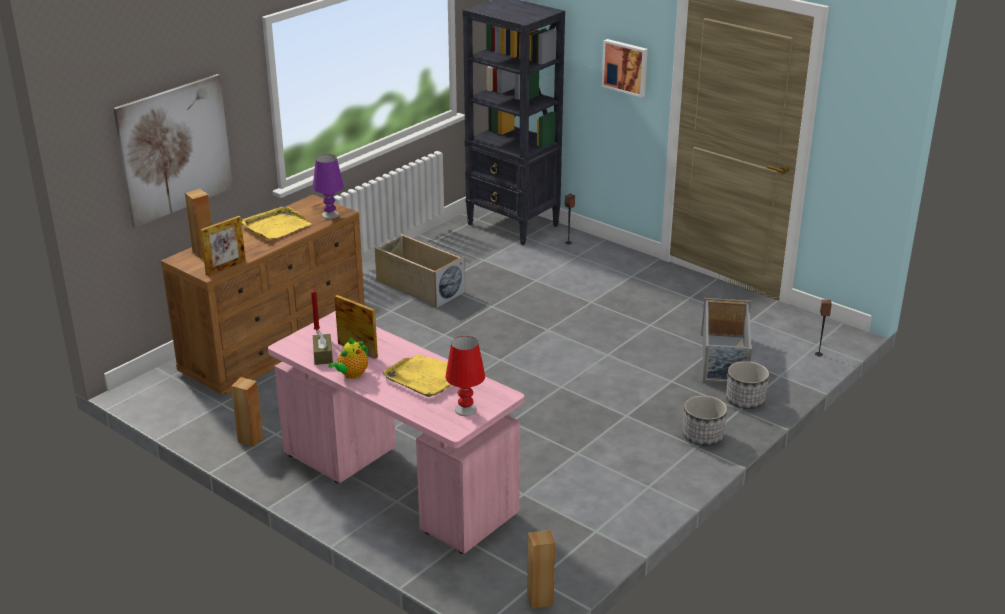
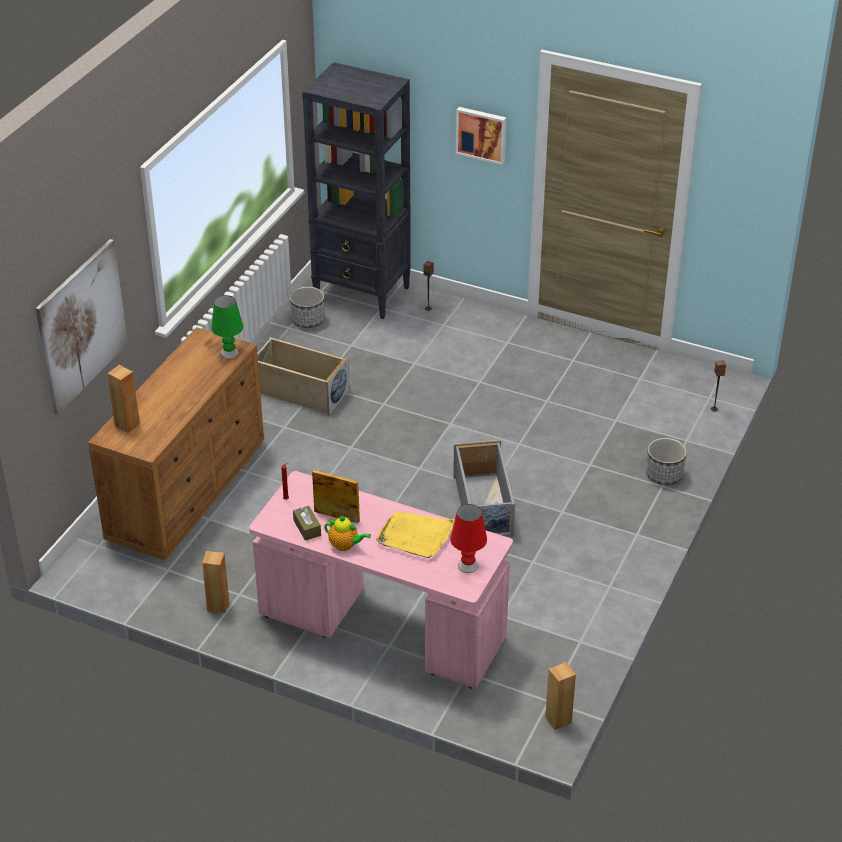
camera: 15 degrees left, 10 degrees up
picture frame [200,216,246,276] -> none
yellow tray [241,207,311,240] -> none
purple table lamp [313,154,344,219] -> green table lamp [211,295,243,359]
teapot [328,338,368,379] -> teapot turned 90 degrees counterclockwise [324,516,371,551]
planter [683,395,727,446] -> planter moved to [289,287,325,328]
grey storage box [701,298,752,383] -> grey storage box moved to [453,440,515,537]

